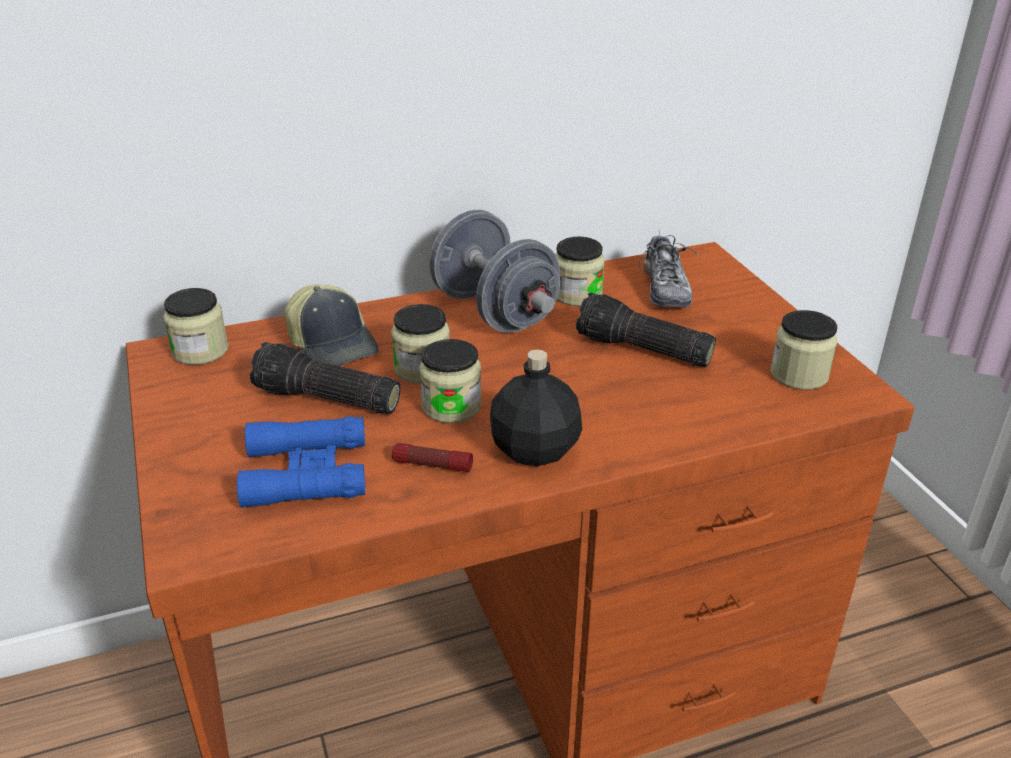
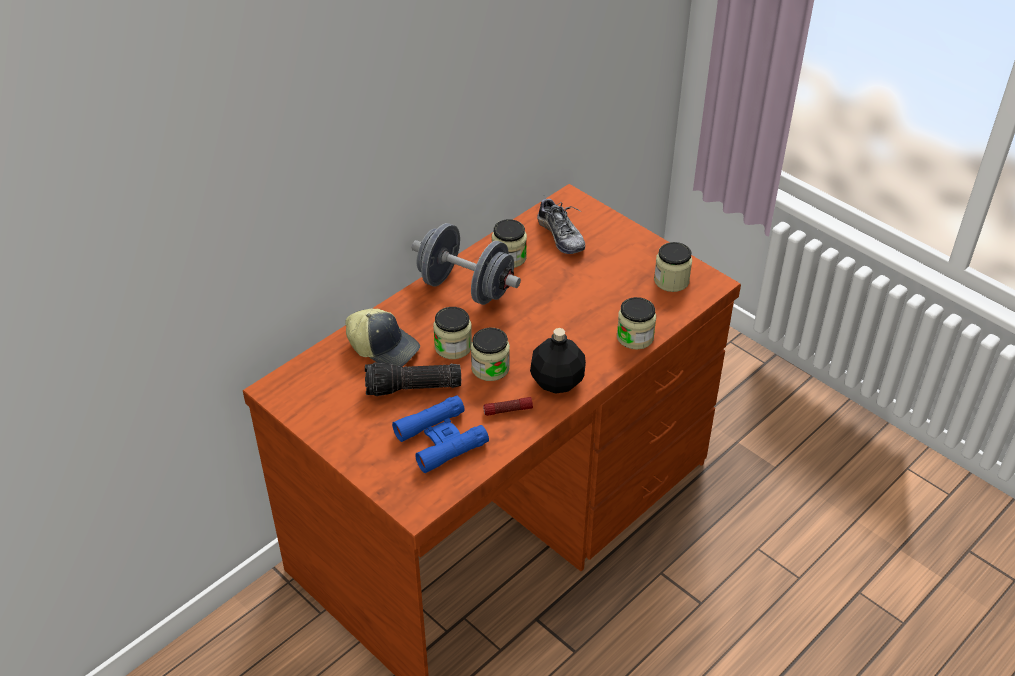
camera: 25 degrees left, 10 degrees up
jar [163,288,228,365] -> jar moved to [617,297,656,350]
flashlight [576,292,716,367] -> none

